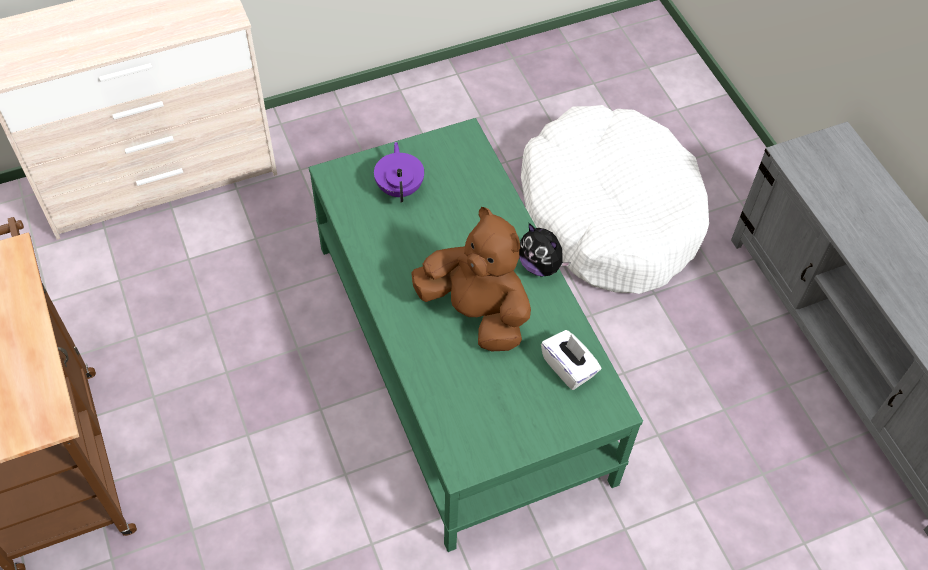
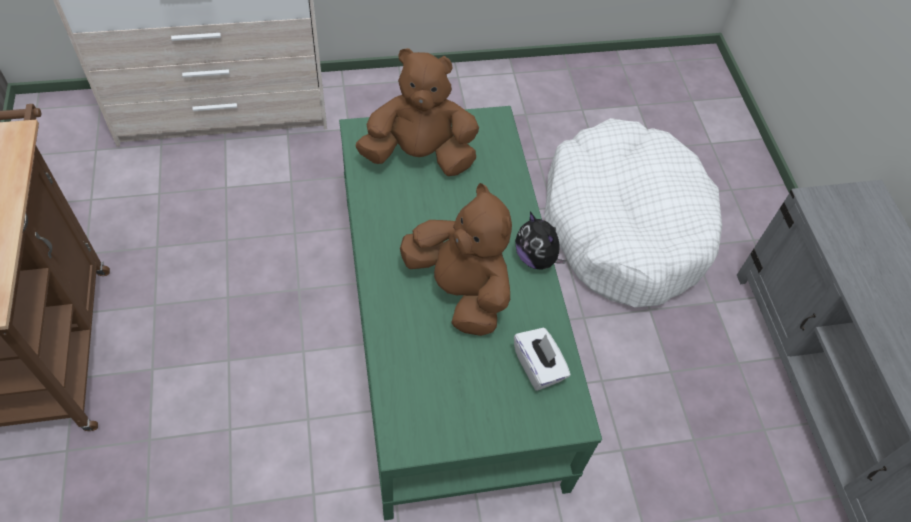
camera: 10 degrees right, 0 degrees up
purple teapot [374,142,424,202] -> brown plush toy [355,48,479,176]

